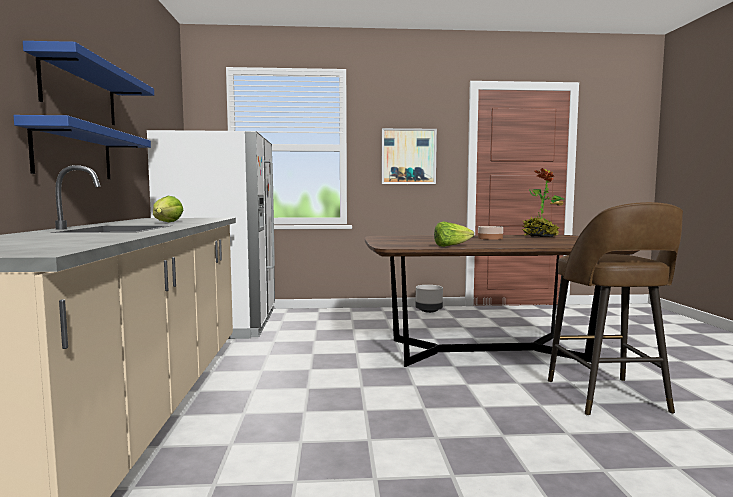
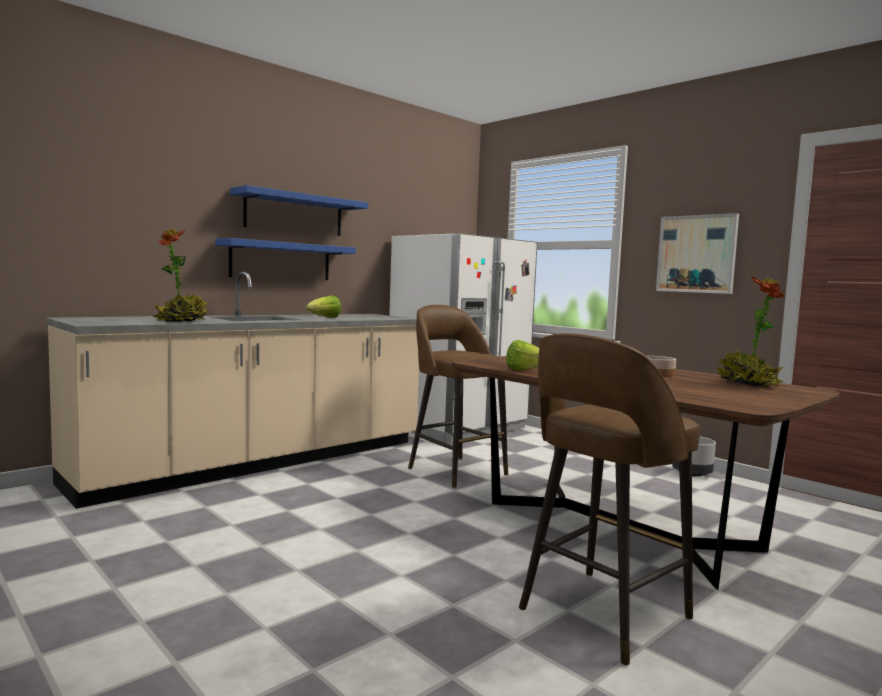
camera: 50 degrees right, 0 degrees up
none -> potted plant [152,228,208,322]
none -> brown stool [408,305,508,488]

